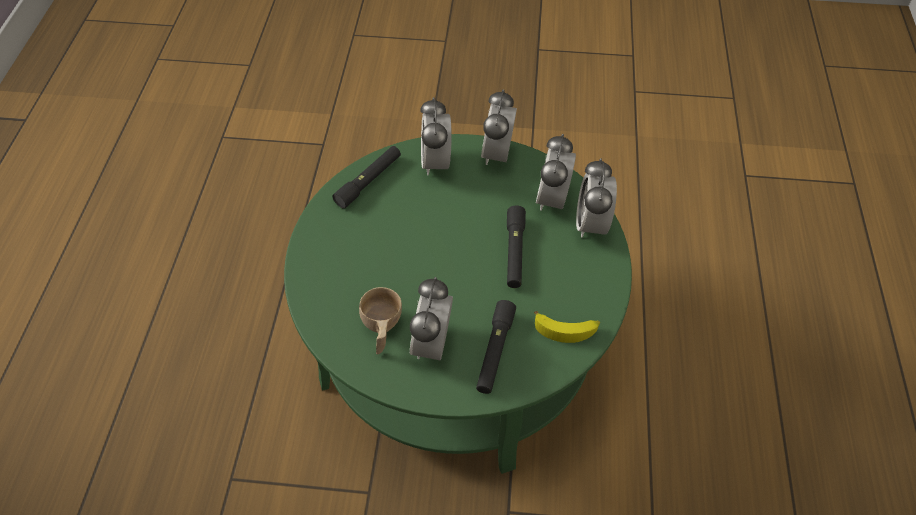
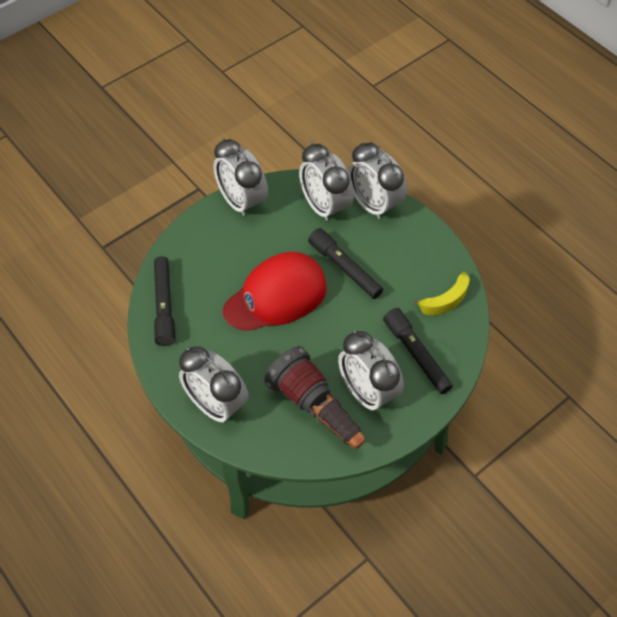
camera: 45 degrees left, 5 degrees up
beige cup [359,287,402,355] -> flashlight [264,346,365,449]
alarm clock [421,97,452,175] -> alarm clock moved to [179,346,249,423]
none -> red cap [223,252,326,331]

